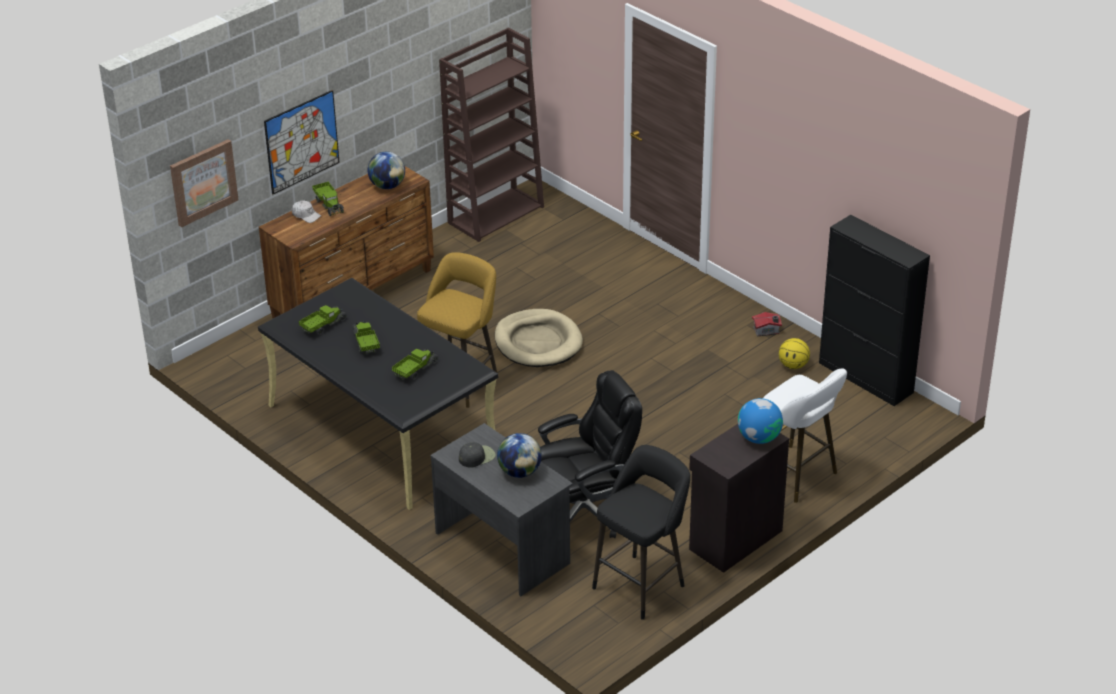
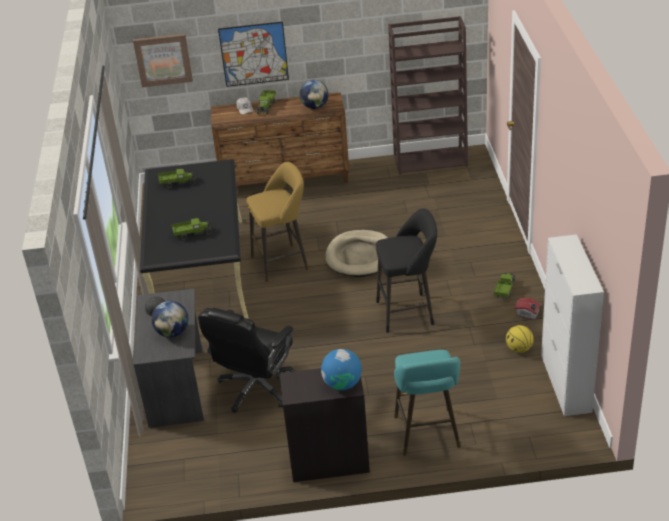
camera: 40 degrees right, 0 degrees up
toy truck [352,321,380,354] -> toy truck moved to [494,273,516,299]
black office chair [538,370,642,538] -> black office chair turned 105 degrees clockwise [198,308,296,413]
black stool [592,445,690,620] -> black stool moved to [376,208,437,333]
white stool [763,368,847,503] -> turquoise stool [394,350,461,456]
black cabinet [819,215,930,406] -> white cabinet [541,234,604,416]

